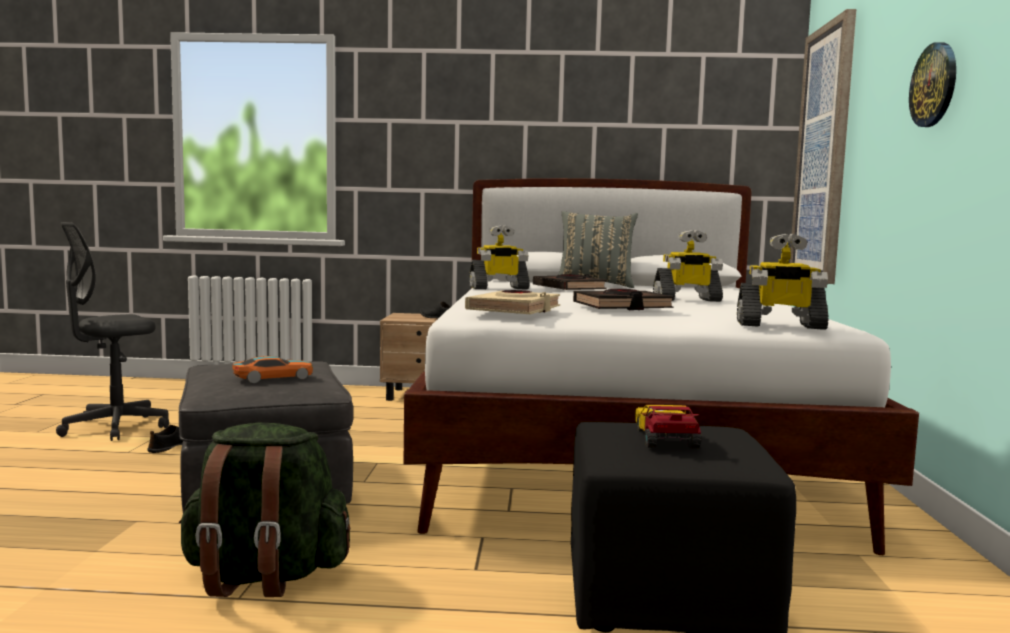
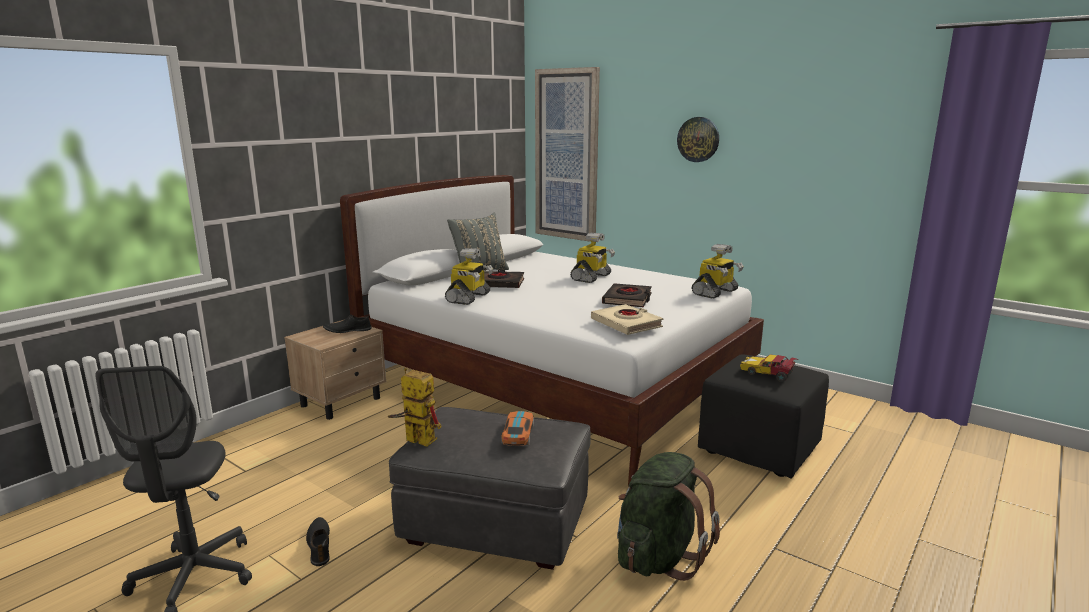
camera: 55 degrees left, 10 degrees up
none -> toy robot [388,368,442,447]

